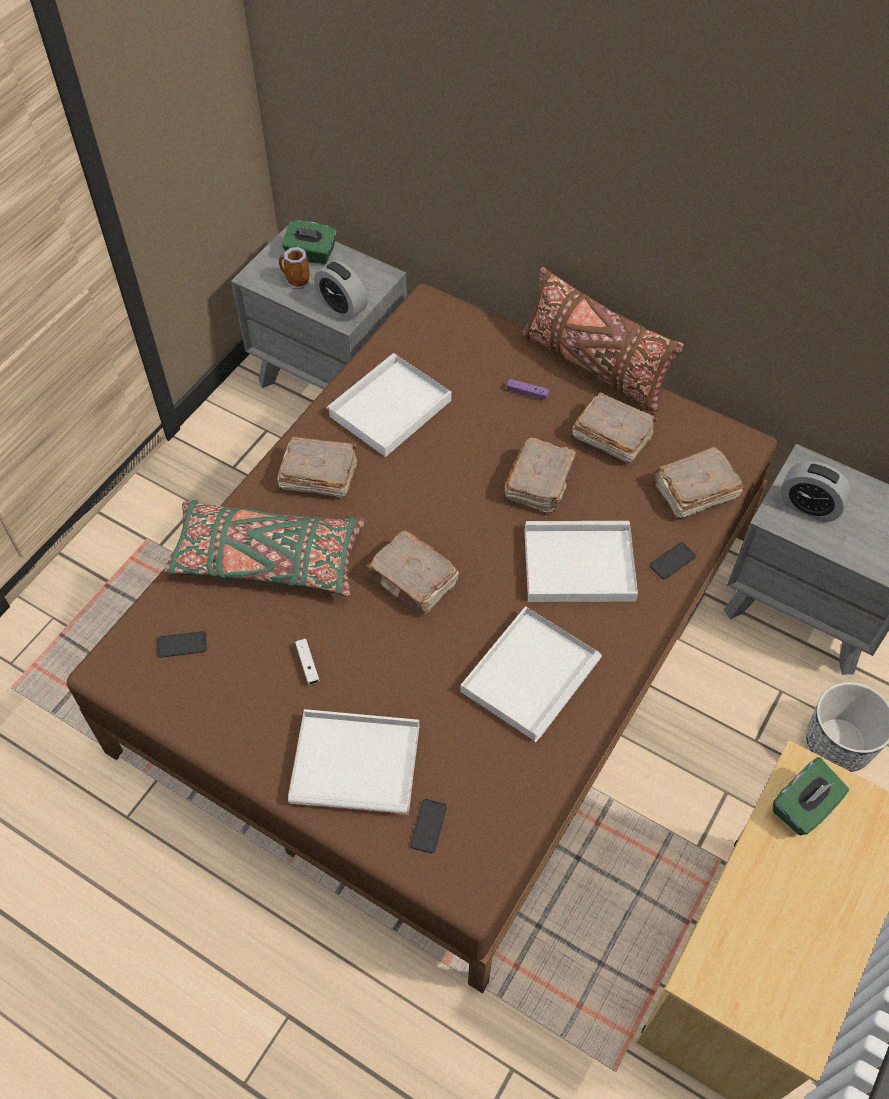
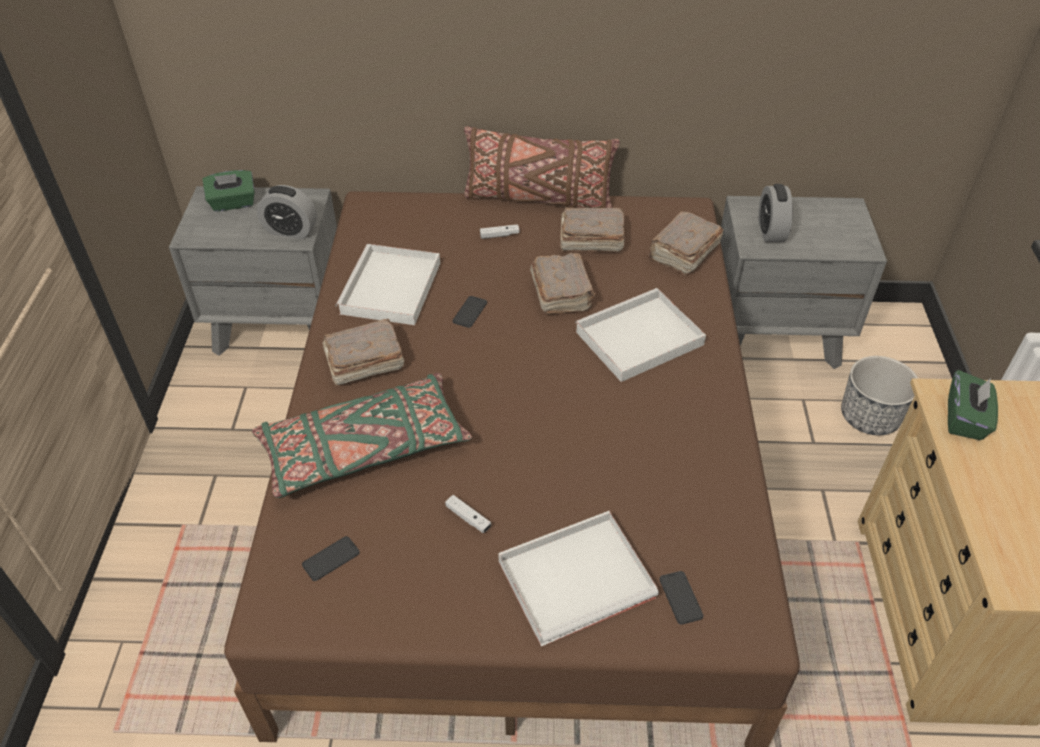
camera: 30 degrees left, 10 degrees down
mug [279,247,310,289] -> none
brown book [366,530,459,617] -> none
white tray [460,606,602,742] -> none
purple game controller [507,379,549,399] -> white game controller [480,224,520,239]
phone [649,542,696,579] -> phone moved to [453,296,487,328]
alarm clock [780,461,851,522] -> alarm clock turned 90 degrees clockwise [758,184,793,242]

